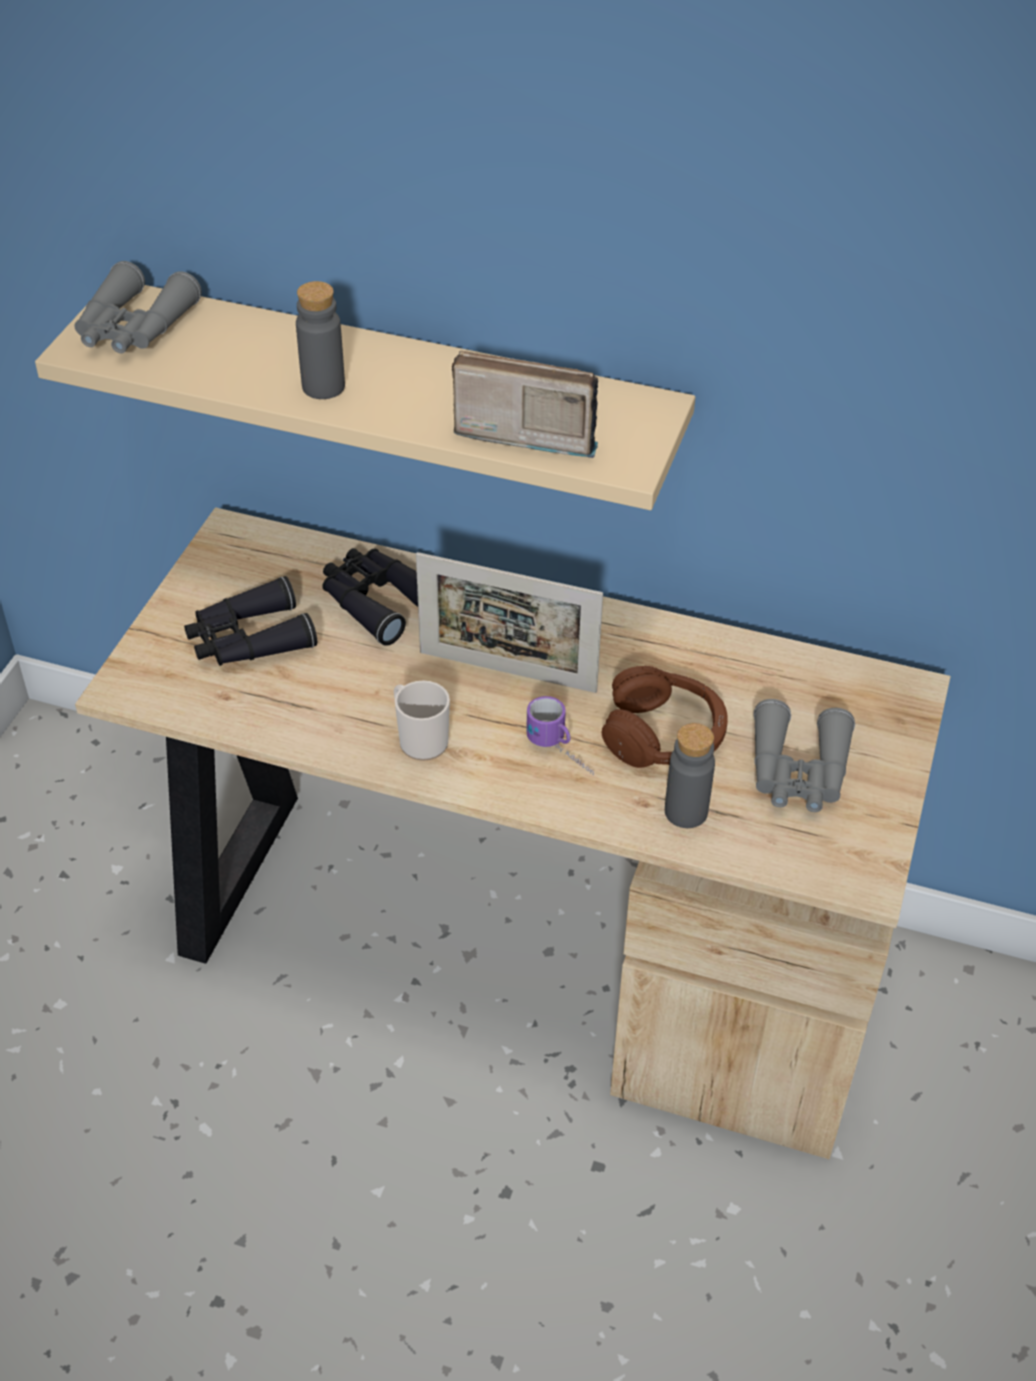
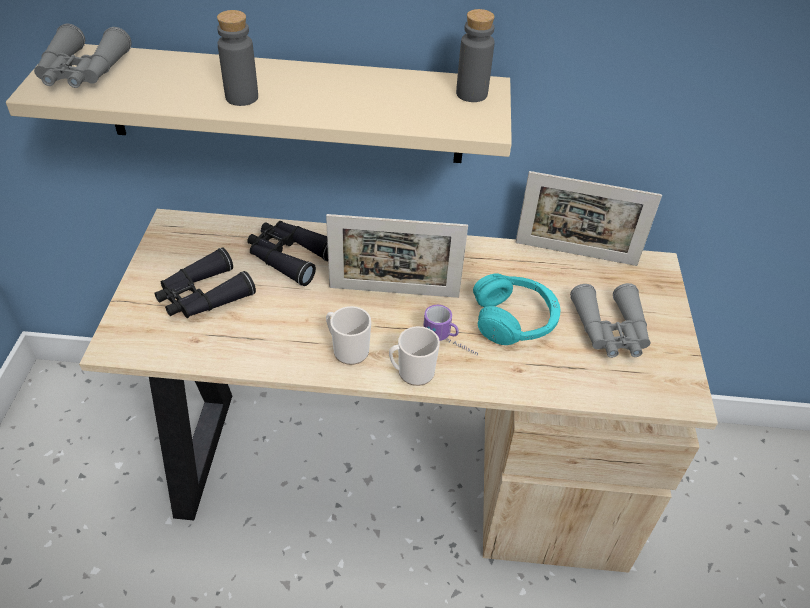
camera: 15 degrees left, 0 degrees up
radio [452,351,598,458] -> none
brown headphones [602,666,728,768] -> turquoise headphones [473,273,560,345]
grey bottle [665,723,715,828] -> grey bottle moved to [456,9,495,102]
none -> mug [389,326,440,386]
none -> picture frame [515,171,662,266]

